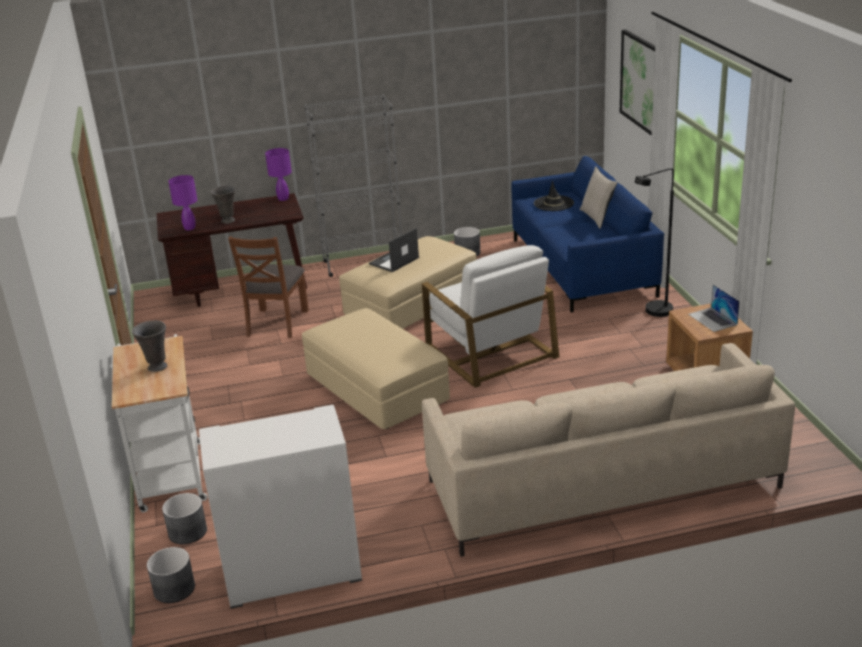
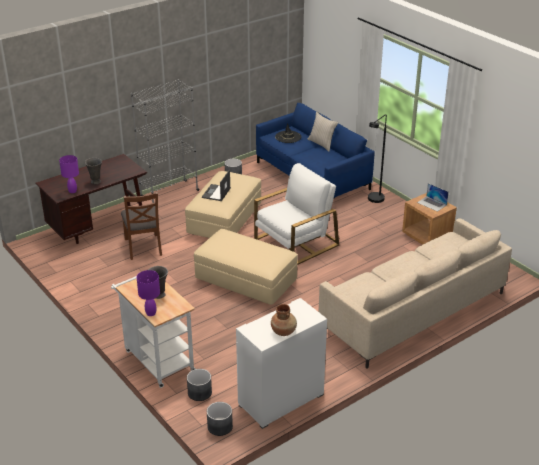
camera: 25 degrees left, 5 degrees up
purple table lamp [265,148,292,201] -> purple table lamp moved to [137,270,160,316]
white armchair [422,245,559,388] -> white armchair turned 75 degrees counterclockwise [254,163,339,265]
picture [620,29,655,136] -> none
none -> brown vase [271,304,297,336]

